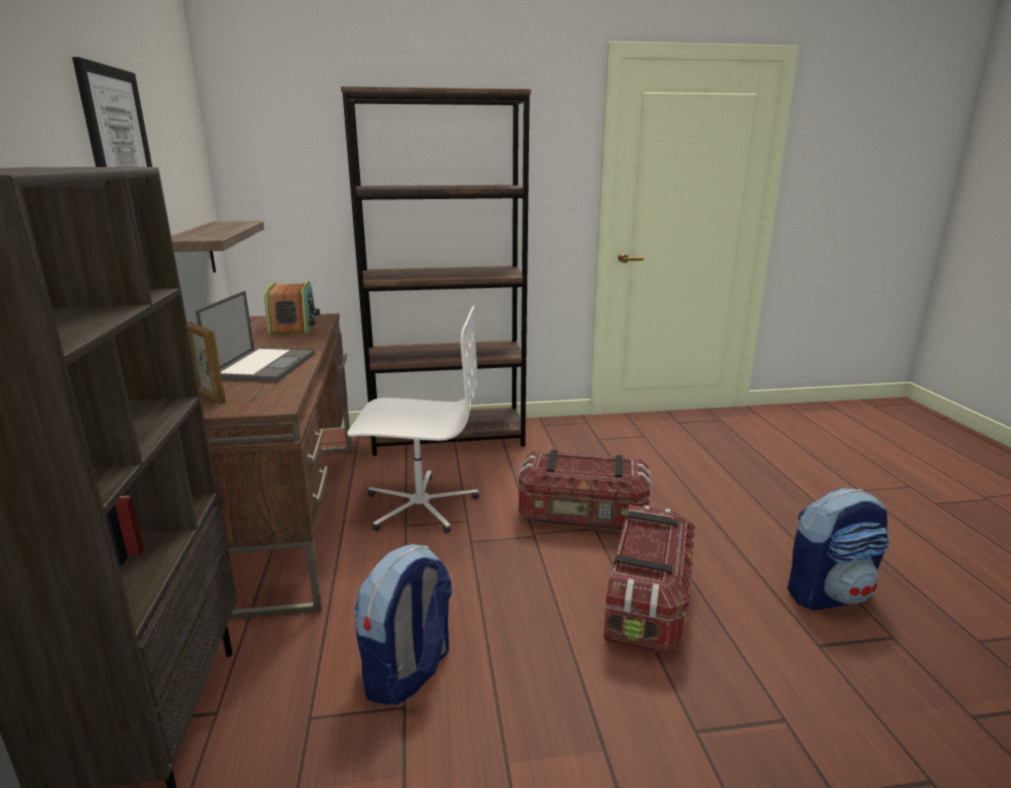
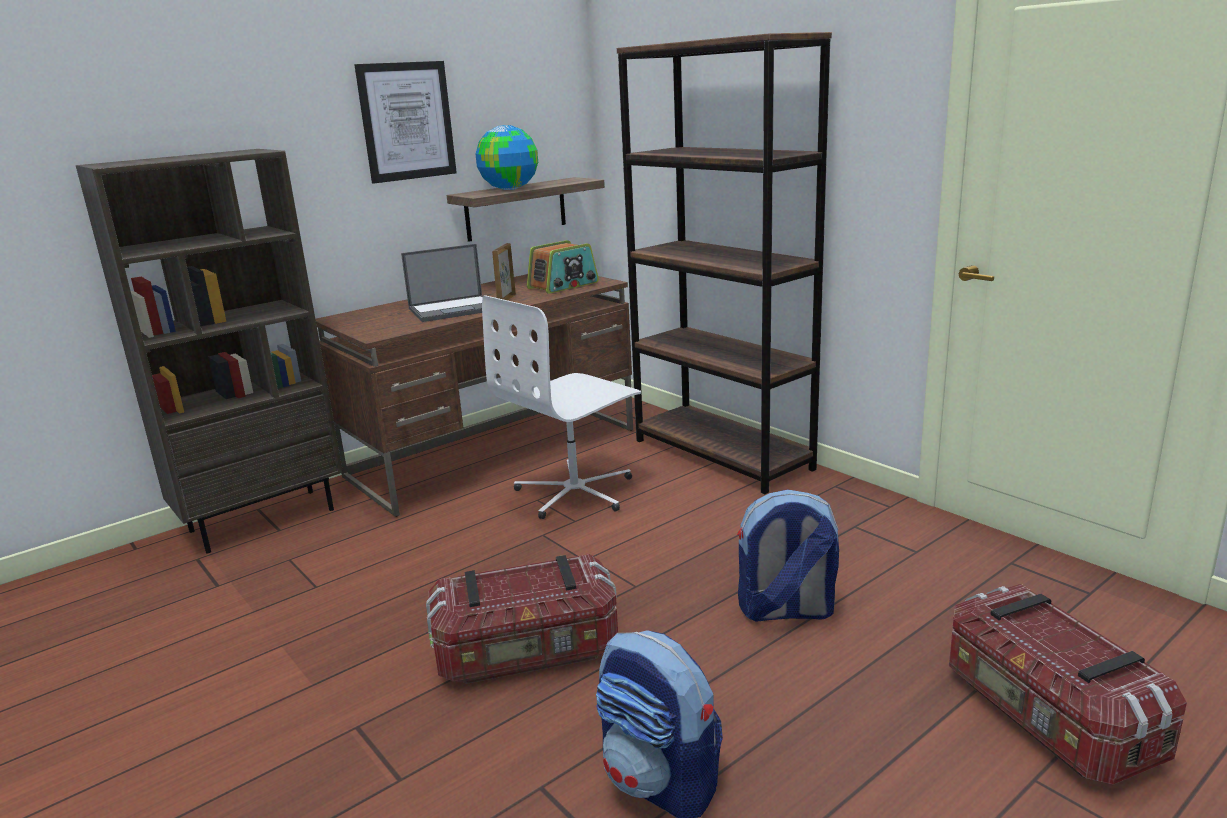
camera: 60 degrees right, 0 degrees up
picture frame [187,322,226,404] -> picture frame moved to [492,243,516,300]
white office chair [347,306,479,533] -> white office chair turned 75 degrees clockwise [482,295,641,519]
backpack [354,544,452,705] -> backpack moved to [737,490,839,622]
storage box [518,450,652,531] -> storage box moved to [949,584,1187,785]
none -> globe [475,125,538,190]

